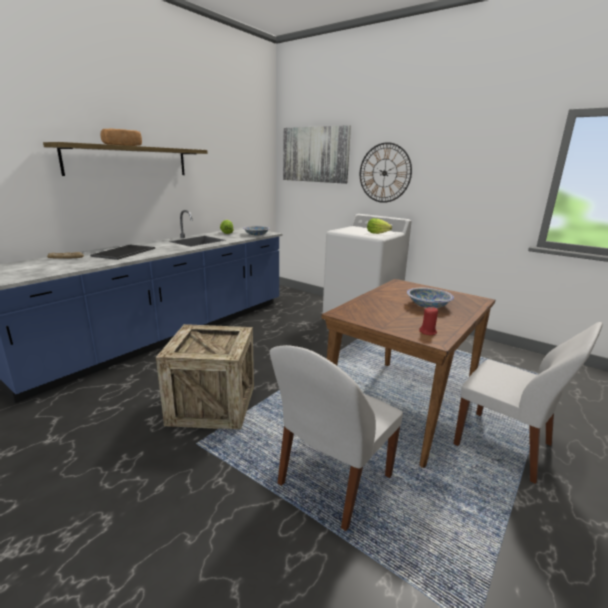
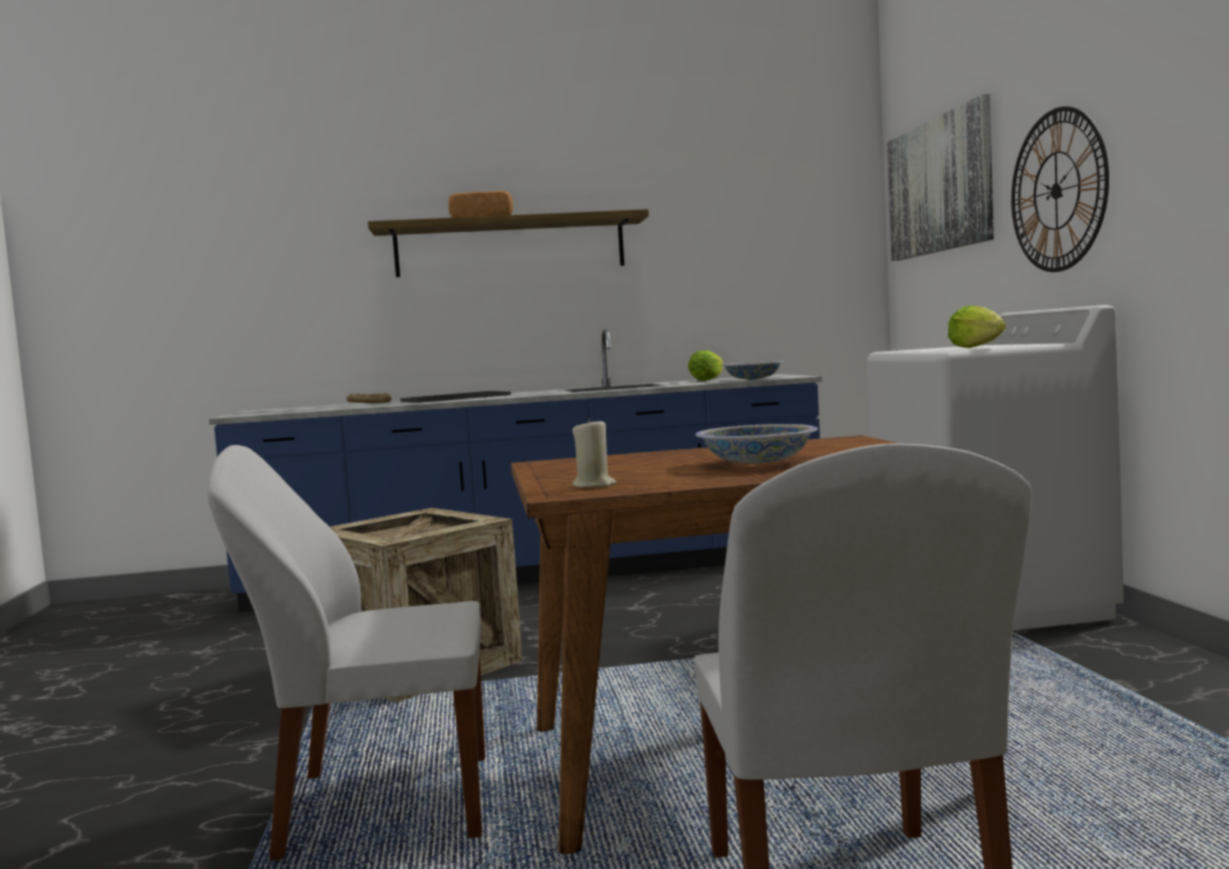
camera: 45 degrees right, 15 degrees down
red candle [419,307,438,335] -> beige candle [572,418,616,488]

